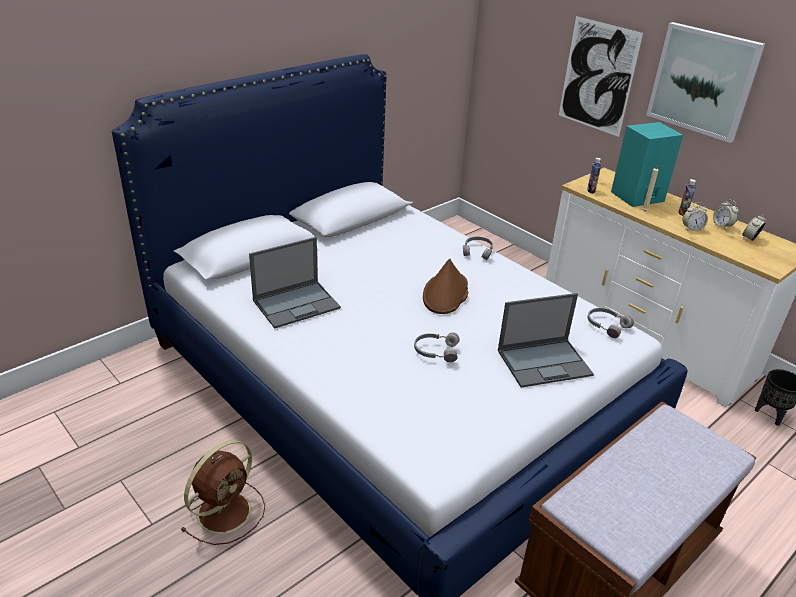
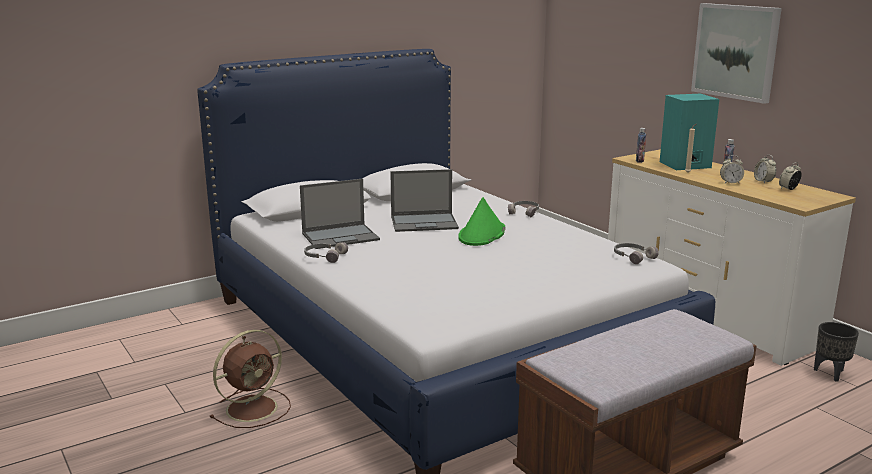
camera: 10 degrees right, 15 degrees down
grey headphones [414,333,460,362] -> grey headphones moved to [304,242,348,263]
brown hat [423,259,468,314] -> green hat [458,197,506,246]
laptop [498,293,594,388] -> laptop moved to [390,169,459,232]
picture [559,16,643,137] -> none

